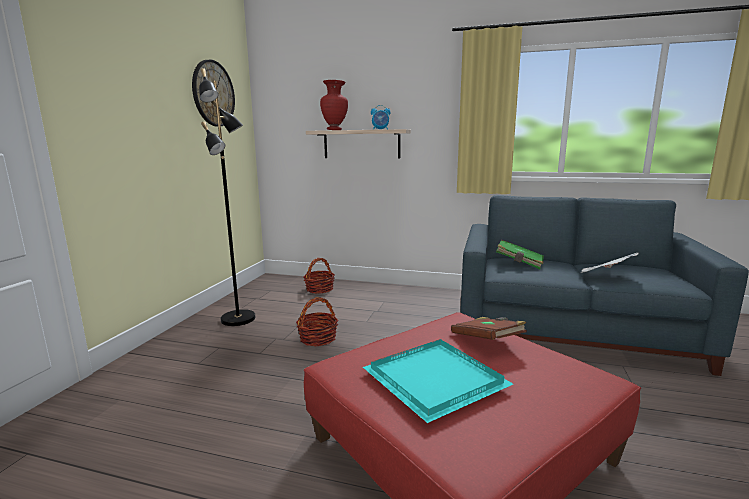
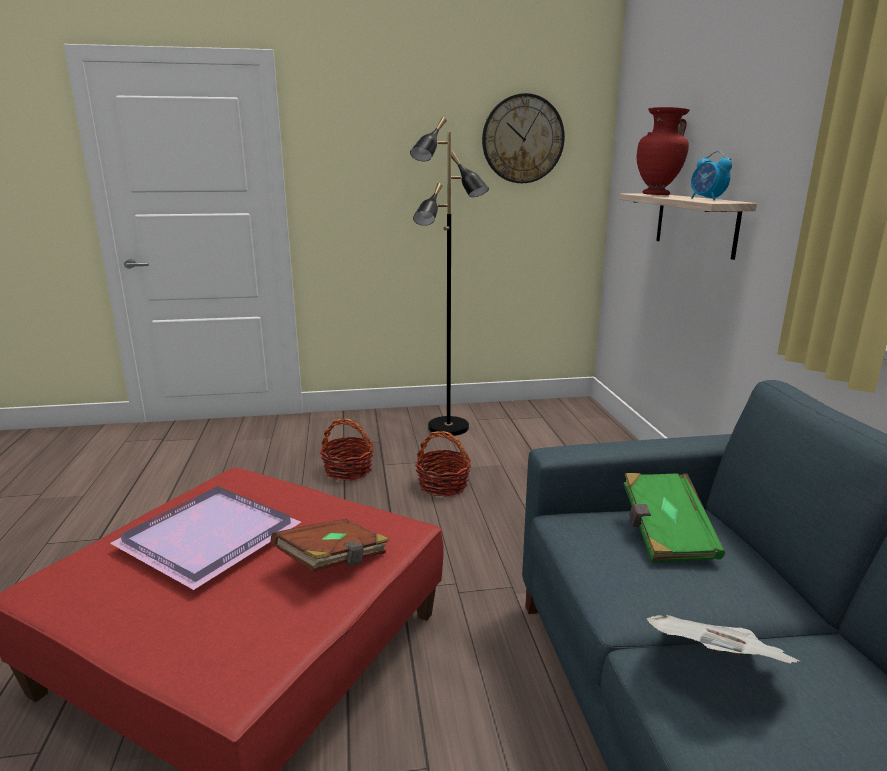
camera: 65 degrees right, 5 degrees up
basket [304,258,335,294] -> basket moved to [320,418,374,481]
turquoise tray [363,339,513,423] -> purple tray [110,486,301,590]

